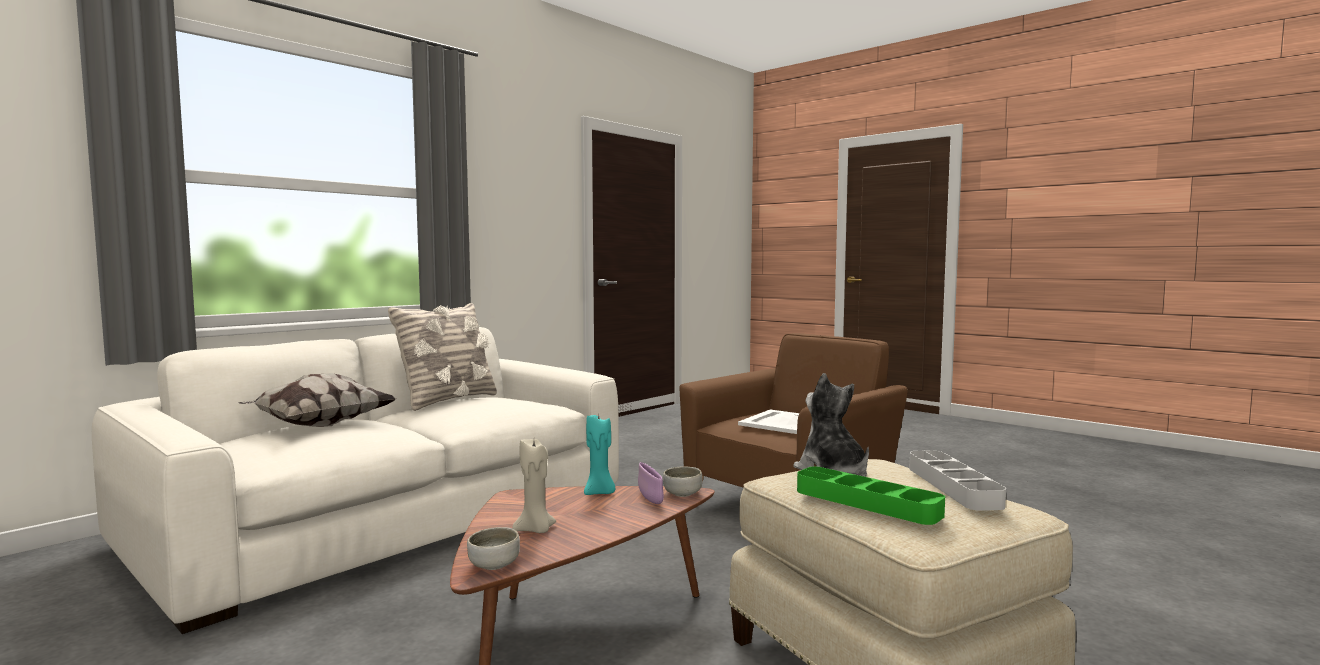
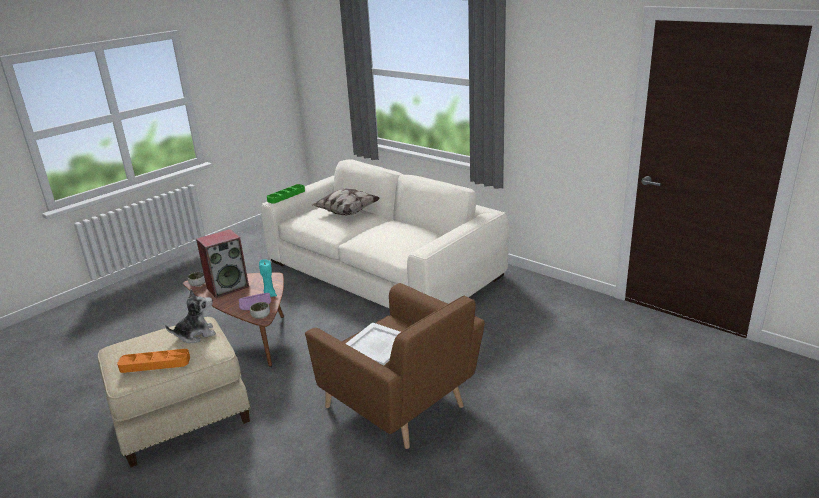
camera: 90 degrees right, 20 degrees up
beige pillow [388,303,497,411] -> none
beige candle [512,439,556,533] -> speaker [196,229,249,298]
green tray [797,467,945,525] -> green tray moved to [267,184,305,204]
grey tray [909,450,1006,511] -> orange tray [117,349,190,373]

